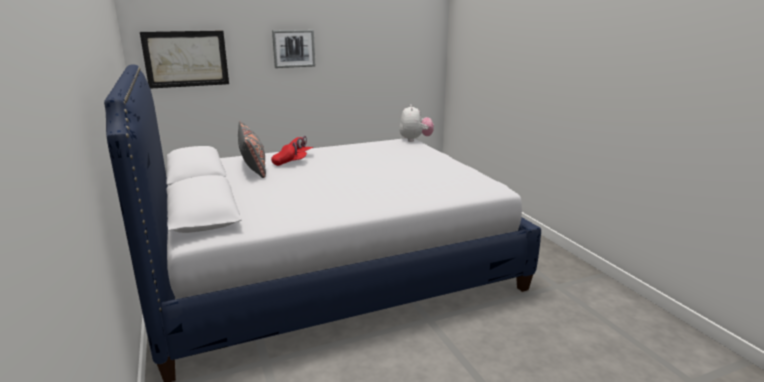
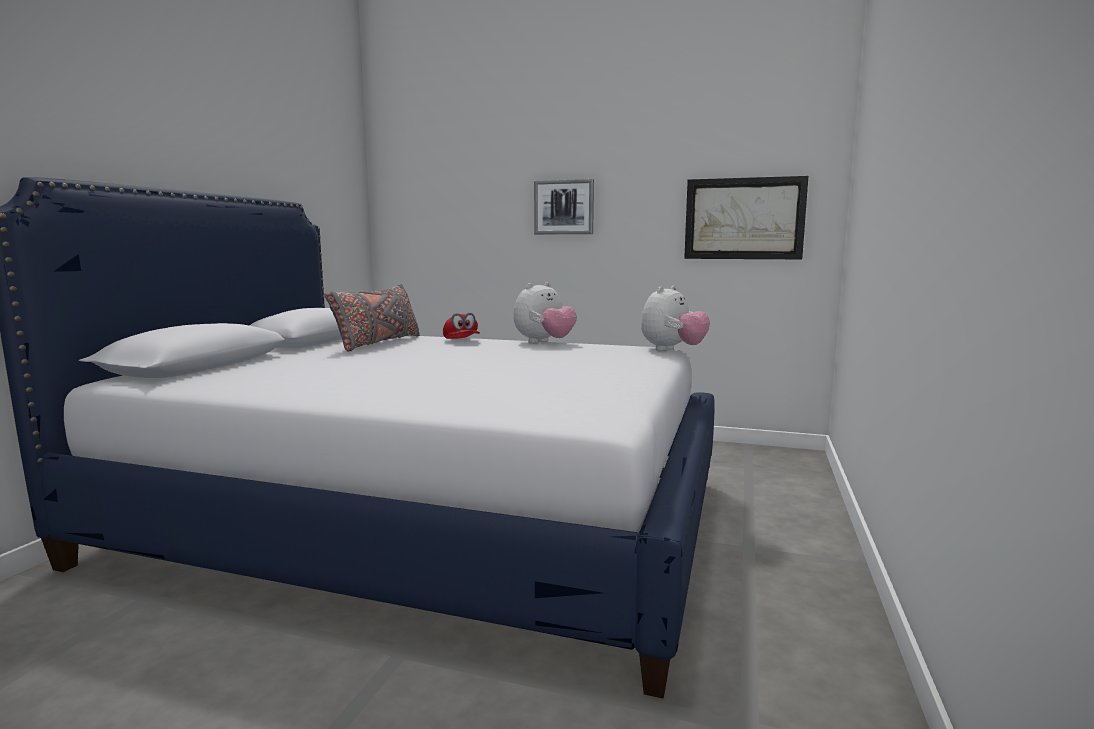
camera: 40 degrees right, 10 degrees down
picture [140,30,229,89] -> picture moved to [684,176,808,259]
red cap [271,142,307,166] -> none
none -> plush toy [513,282,577,343]

